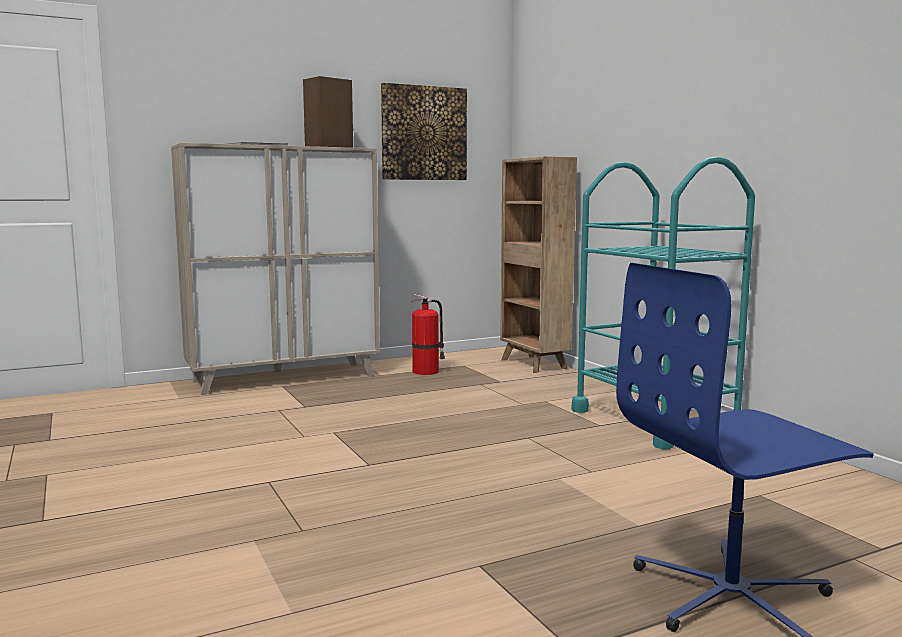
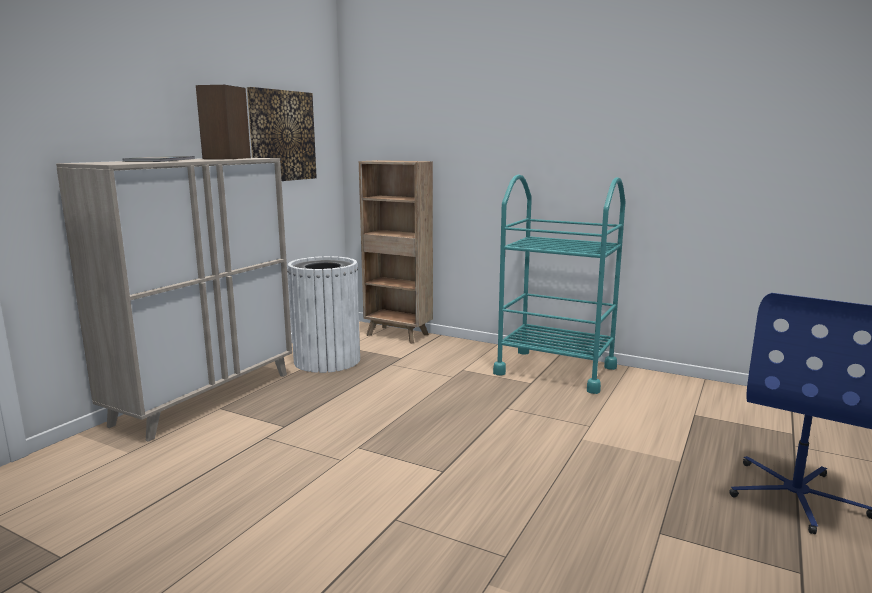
camera: 35 degrees left, 5 degrees up
fire extinguisher [410,294,445,375] -> white trash can [287,256,360,373]

